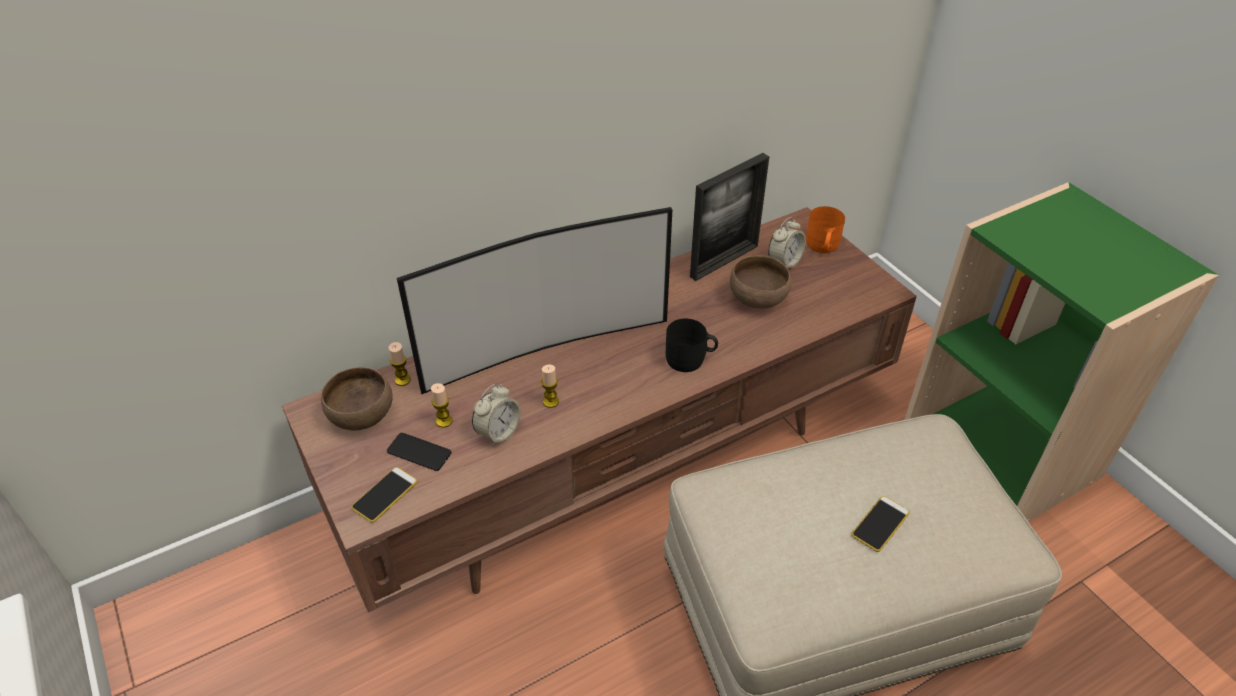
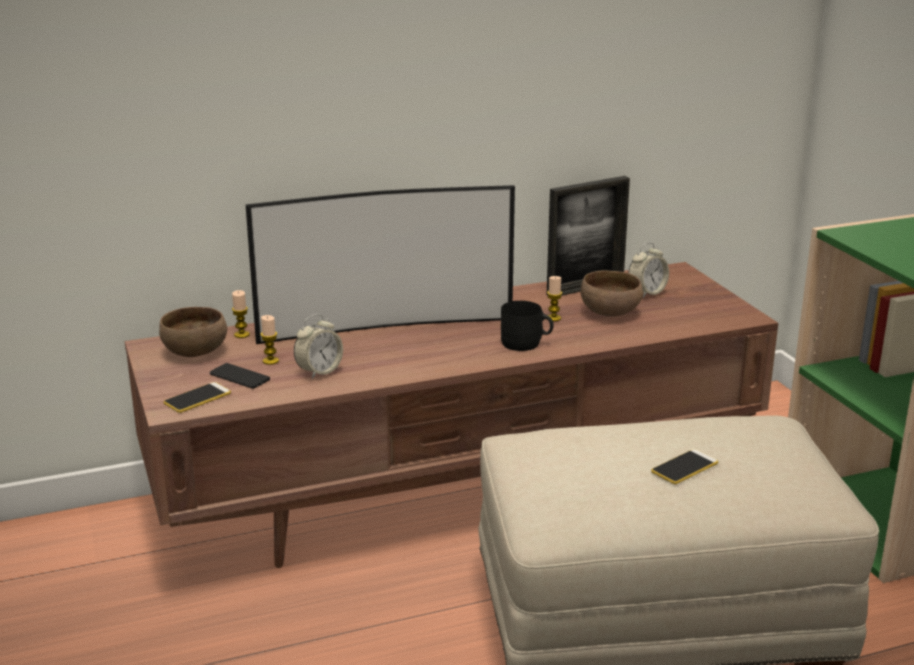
camera: 10 degrees right, 20 degrees down
candle [541,365,559,408] -> candle moved to [547,276,562,321]
orange mug [806,206,845,253] -> none

